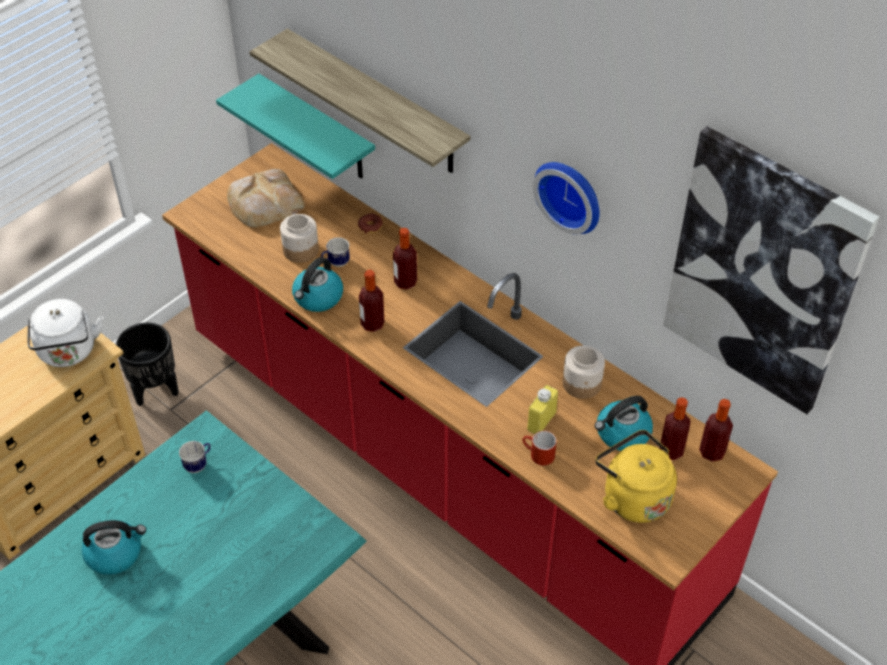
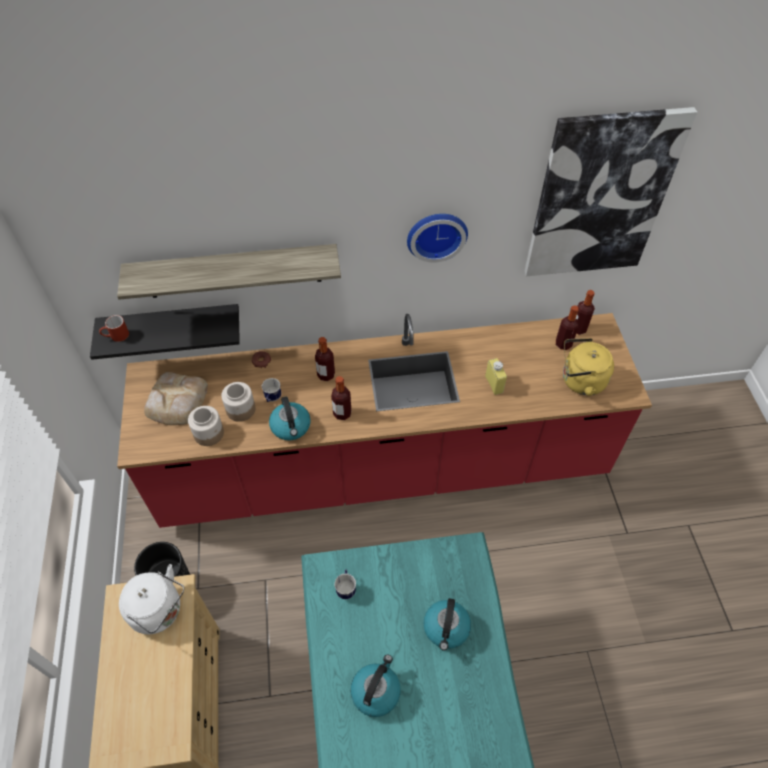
camera: 50 degrees left, 5 degrees up
turquoise shelf [216,74,375,179] -> black shelf [90,304,240,360]
red mug [522,431,557,466] -> red mug moved to [99,315,129,342]
jar [563,345,605,399] -> jar moved to [188,406,224,446]
kettle [595,396,653,451] -> kettle moved to [424,598,471,651]

